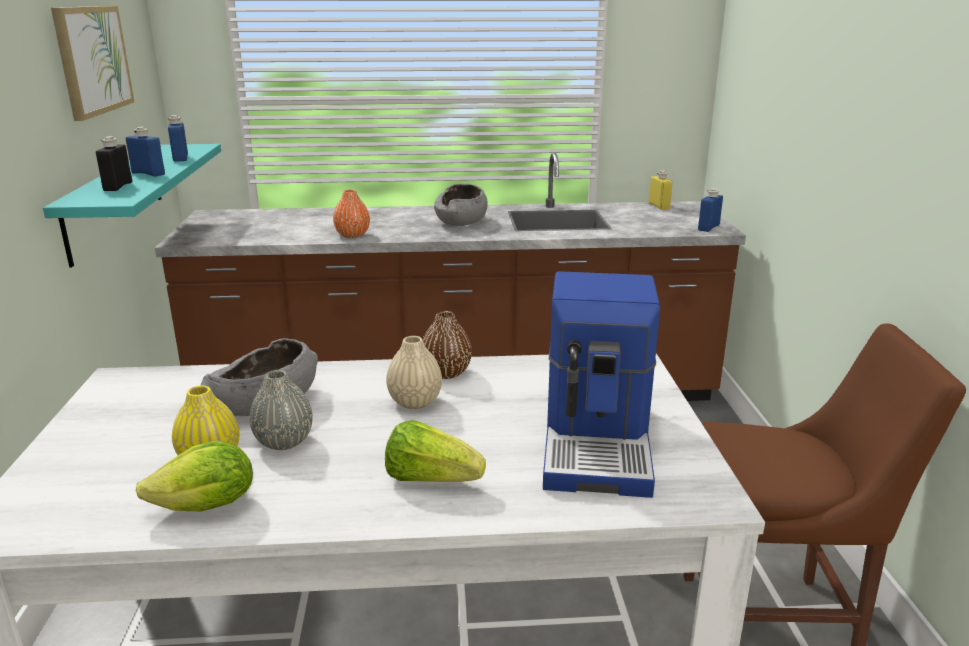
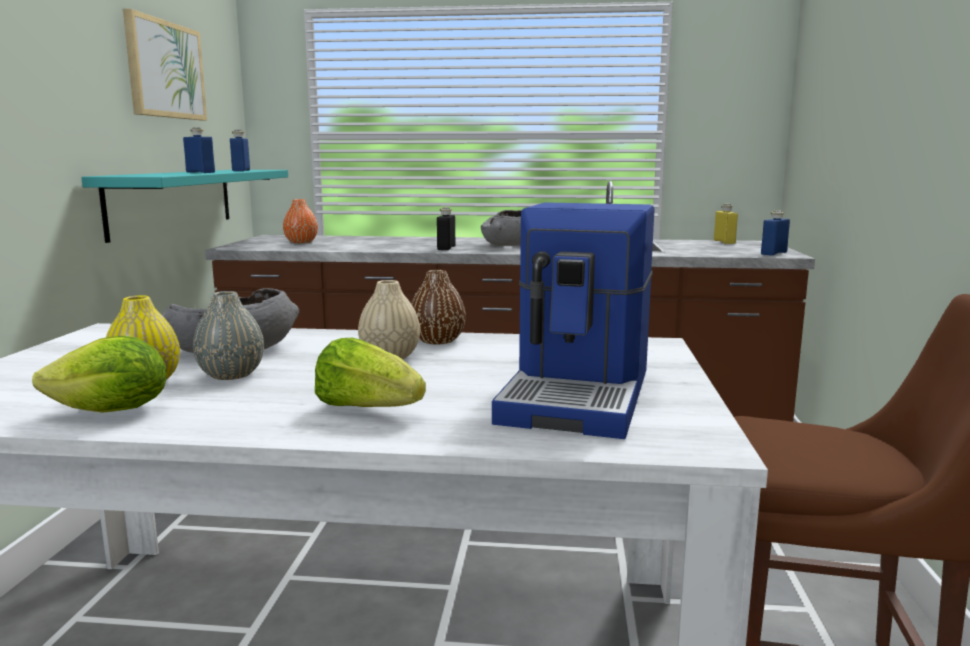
camera: 10 degrees right, 10 degrees down
black bottle [96,136,132,191] -> black bottle moved to [437,207,456,250]
orange vase [333,189,370,238] -> orange vase moved to [283,199,318,243]

